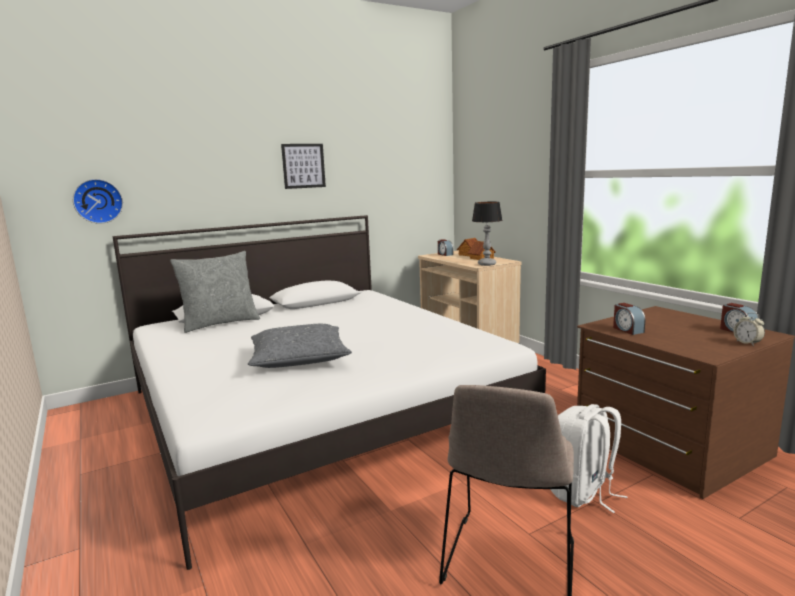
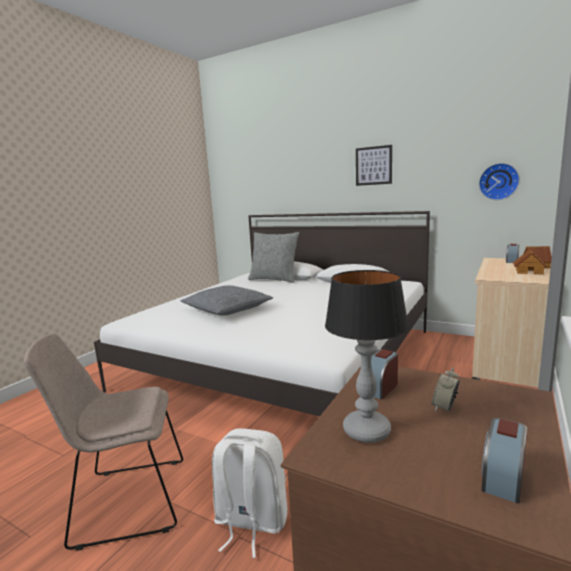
camera: 60 degrees right, 0 degrees up
wall clock [73,179,123,224] -> wall clock moved to [479,163,520,200]
table lamp [472,202,503,266] -> table lamp moved to [325,270,409,443]
alarm clock [733,313,765,346] -> alarm clock moved to [432,367,460,411]

